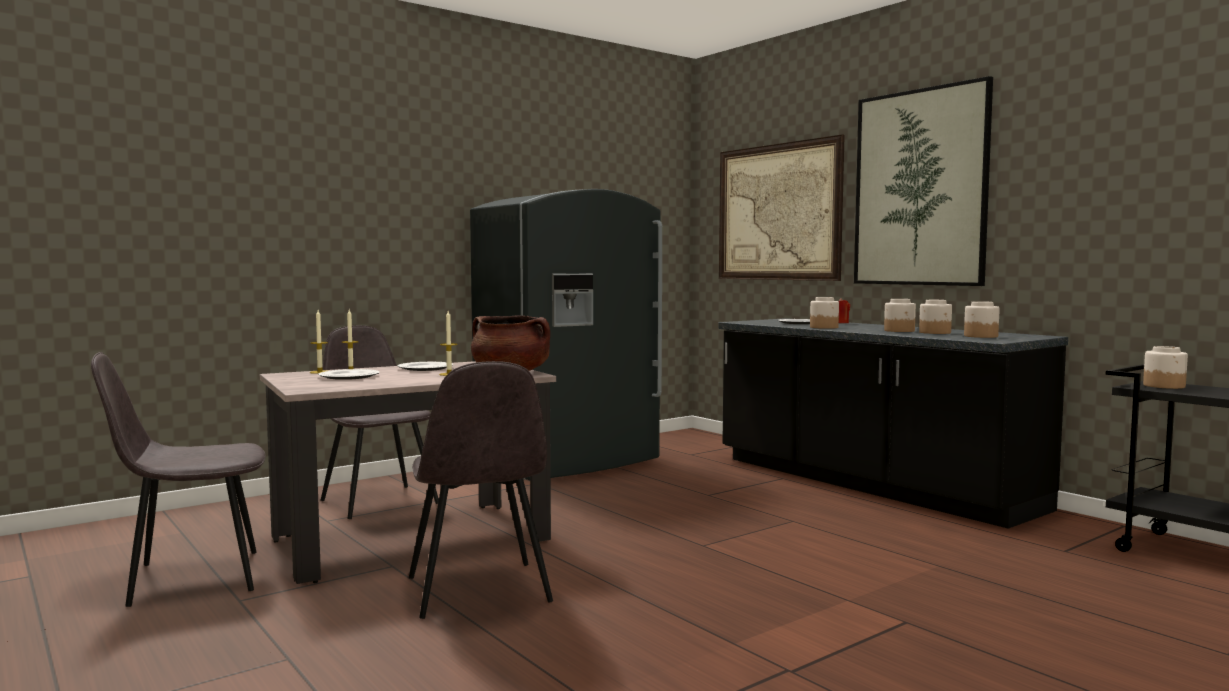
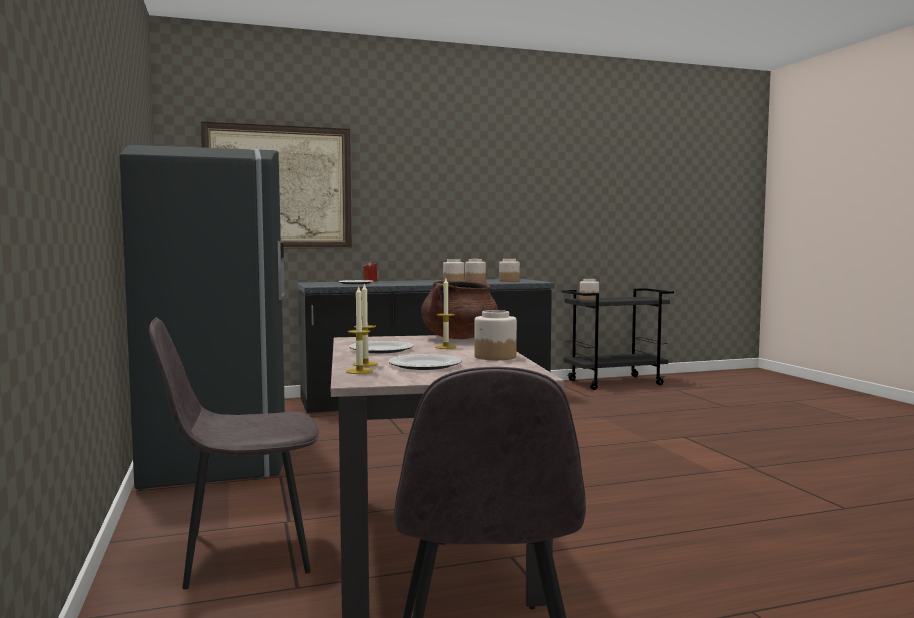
camera: 70 degrees left, 0 degrees up
grey chair [409,361,553,619] -> none
jar [810,297,839,329] -> jar moved to [474,310,517,360]
picture [854,76,993,286] -> none

